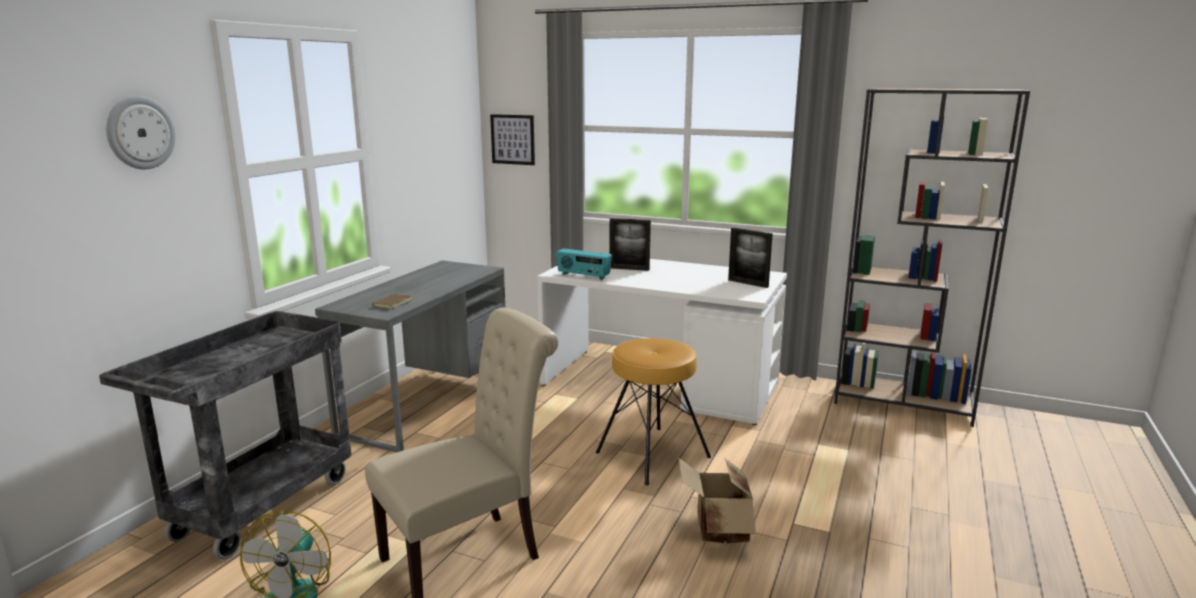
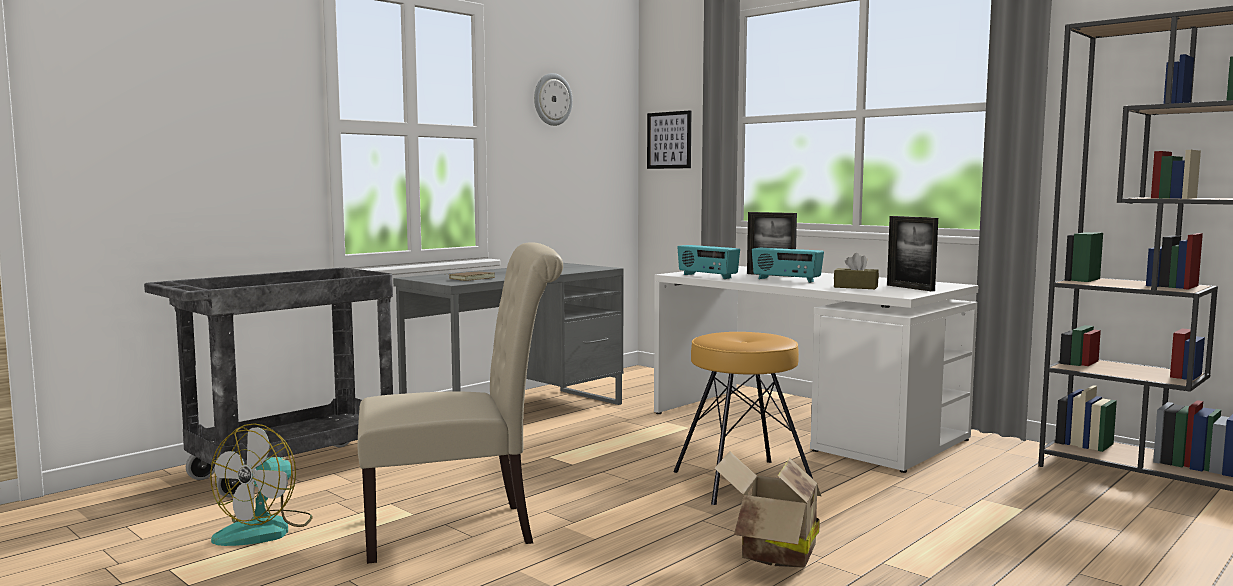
camera: 20 degrees right, 10 degrees down
wall clock [106,96,176,169] -> wall clock moved to [534,73,573,126]
none -> radio [752,248,824,283]
none -> brown tissue box [834,253,879,289]

